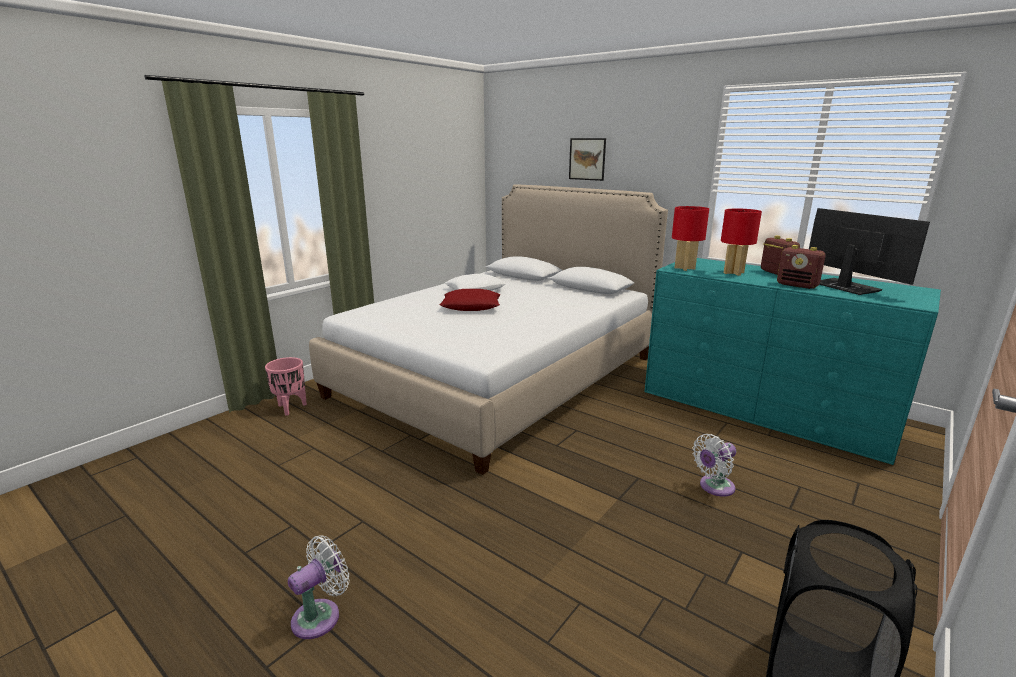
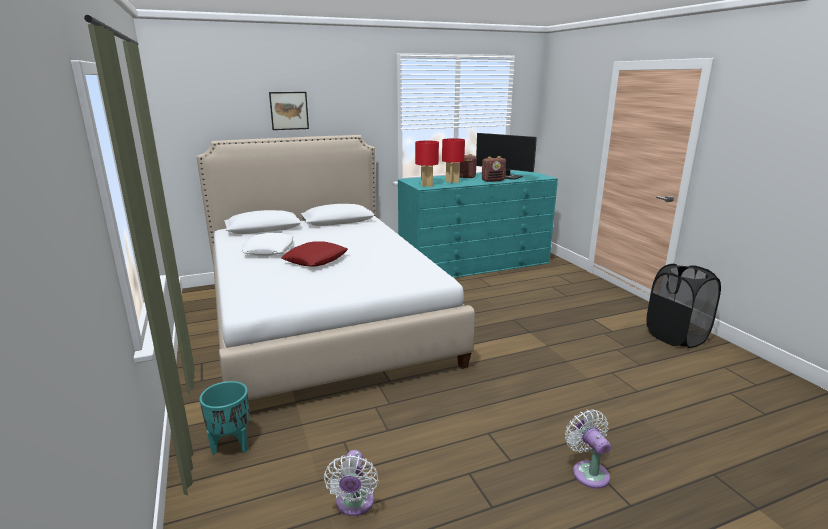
camera: 60 degrees left, 0 degrees up
pink planter [265,357,307,416] -> turquoise planter [199,381,250,455]
white fan [692,434,736,497] -> white fan moved to [324,450,378,516]
monitor [809,208,930,295] -> monitor turned 150 degrees counterclockwise [476,133,537,180]

